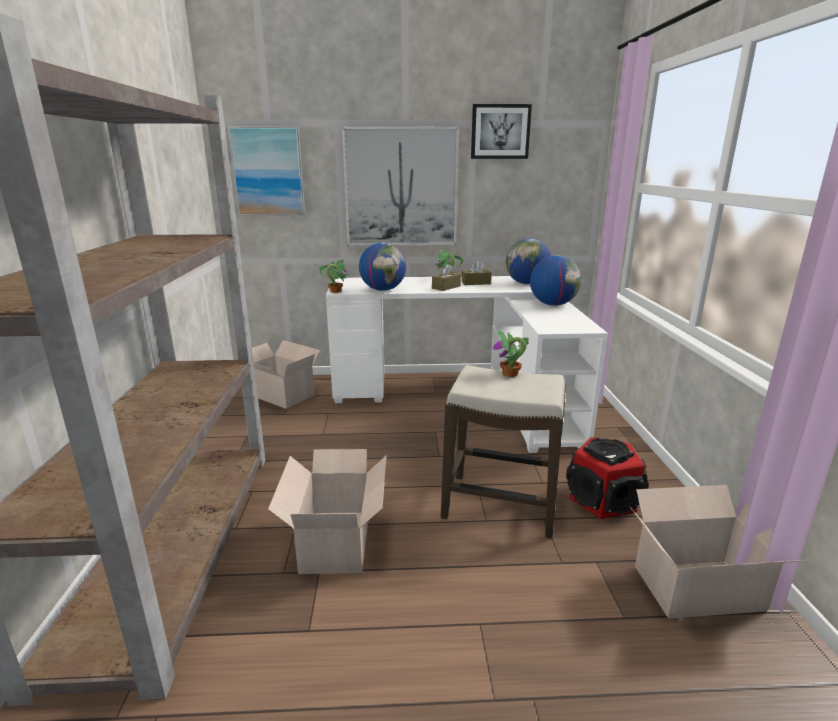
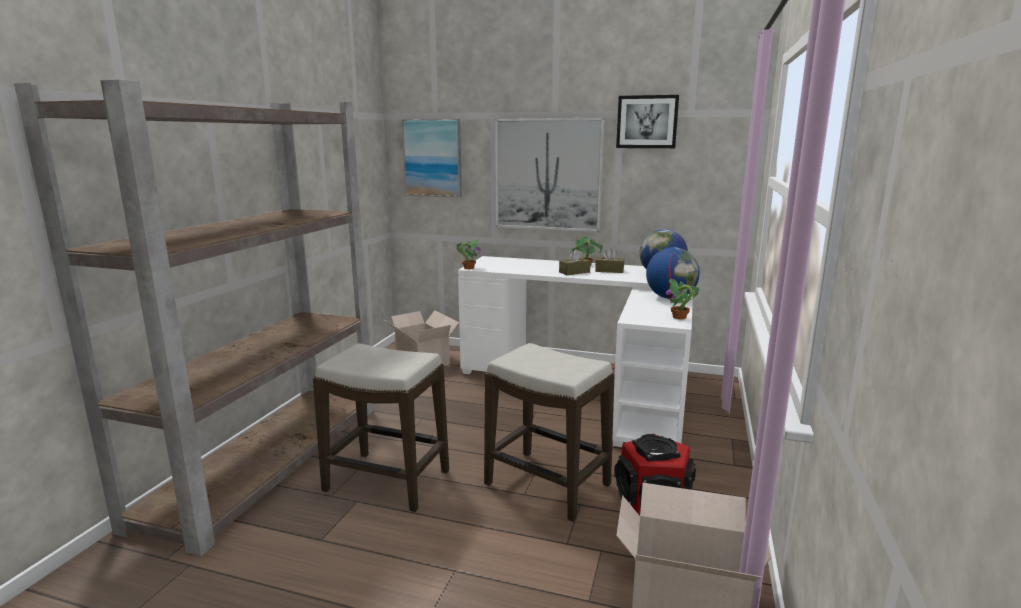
camera: 20 degrees right, 5 degrees down
cardboard box [268,449,387,574] -> stool [313,344,449,512]
globe [359,243,406,291] -> none
potted plant [493,330,529,377] -> potted plant moved to [666,278,699,319]

